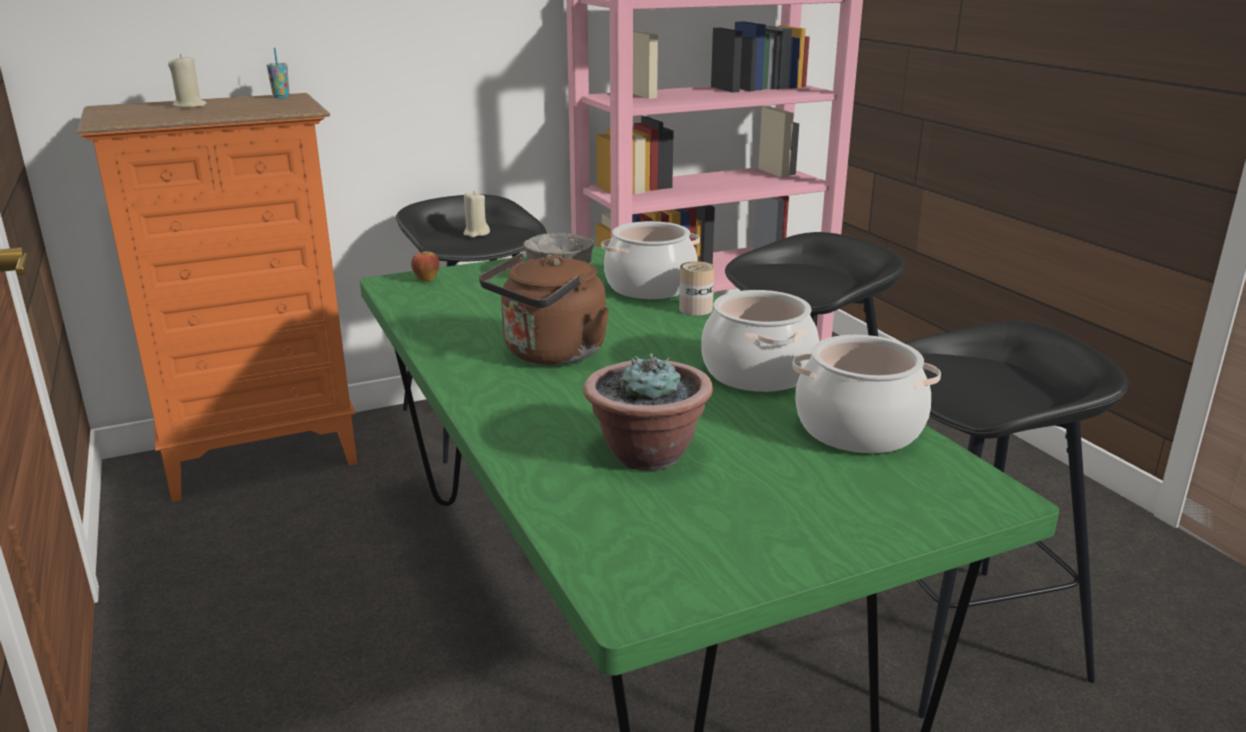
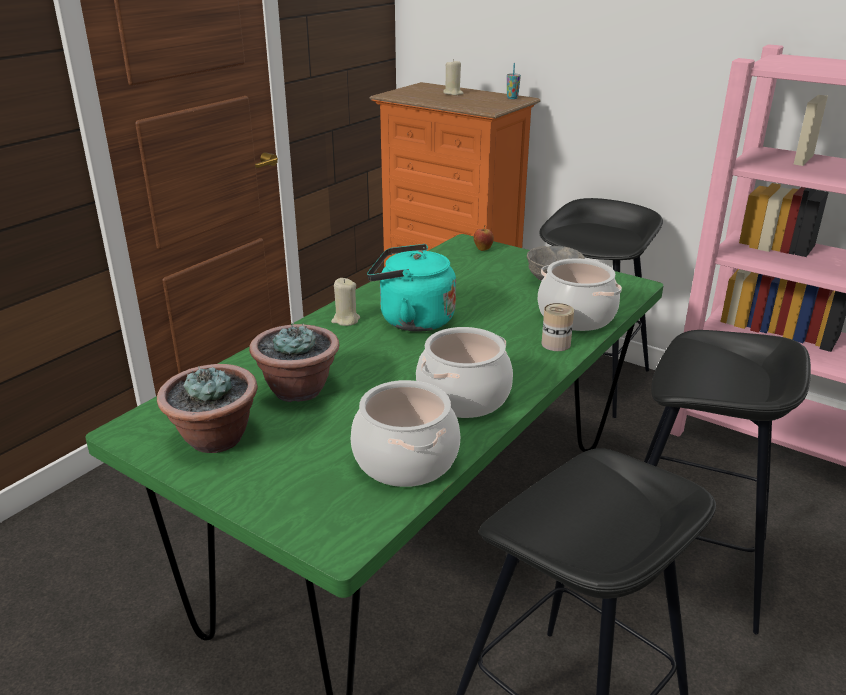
camera: 60 degrees right, 5 degrees up
beige candle [463,191,490,238] -> beige candle moved to [331,278,360,326]
brown kettle [479,252,609,365] -> turquoise kettle [367,244,456,332]
none -> potted plant [157,364,258,453]

